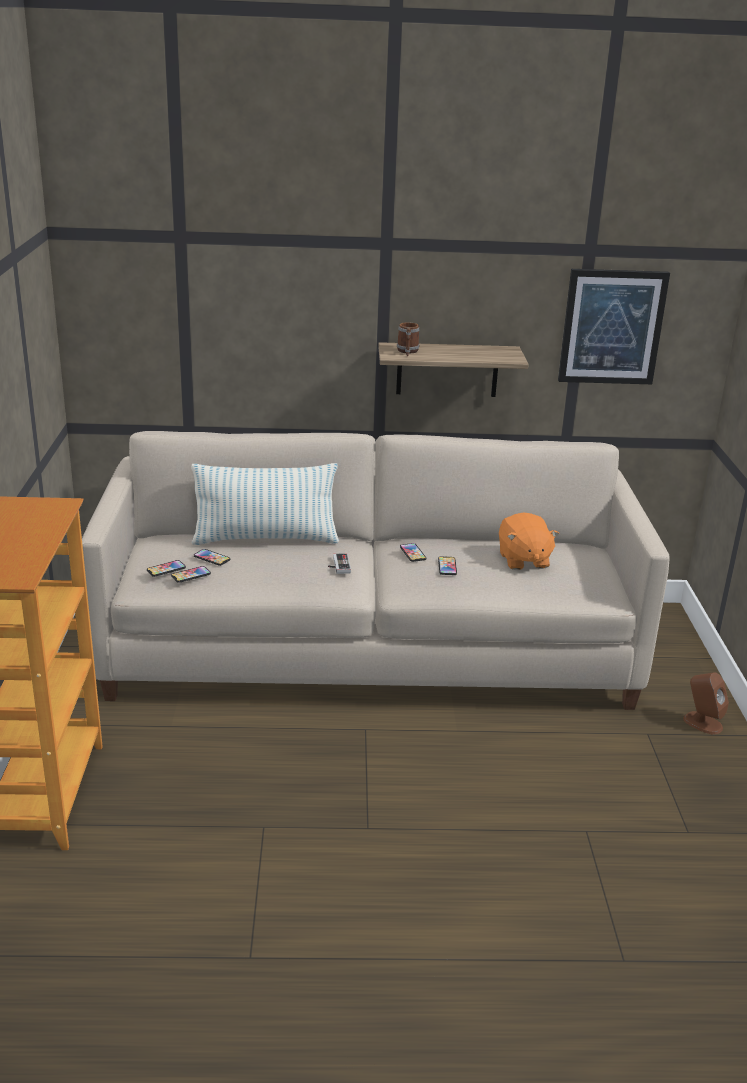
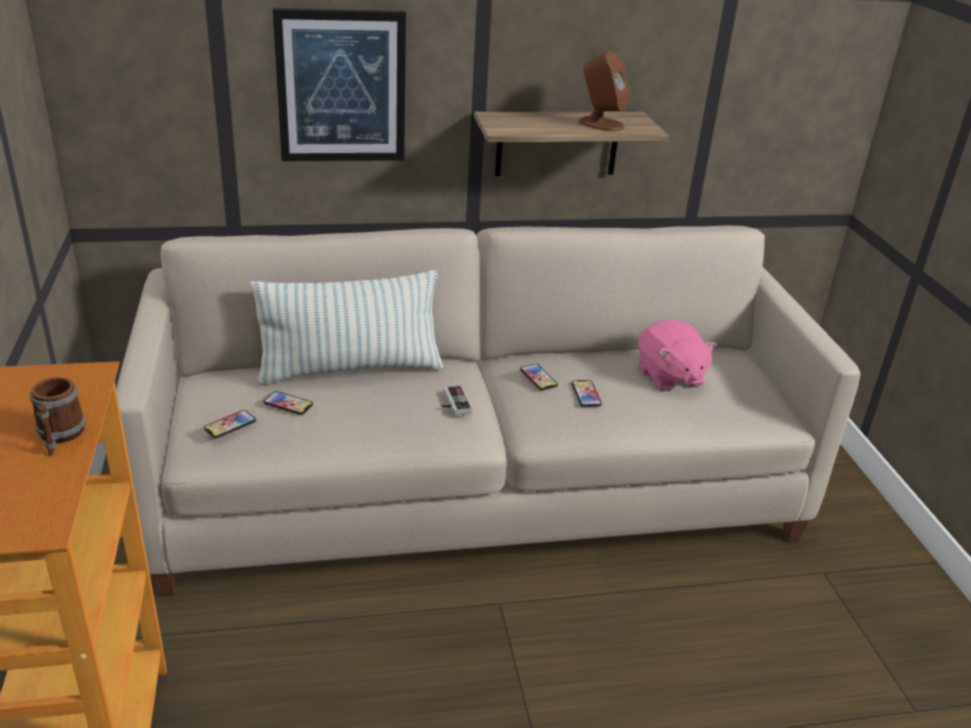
camera: 10 degrees left, 5 degrees up
phone [171,566,211,583] -> none
mug [397,322,420,356] -> mug moved to [30,377,85,456]
orange plush toy [499,512,559,570] -> pink plush toy [638,320,717,392]
picture [558,269,670,384] -> picture moved to [273,8,406,161]
brown speaker [683,672,729,734] -> brown speaker moved to [578,51,630,132]

